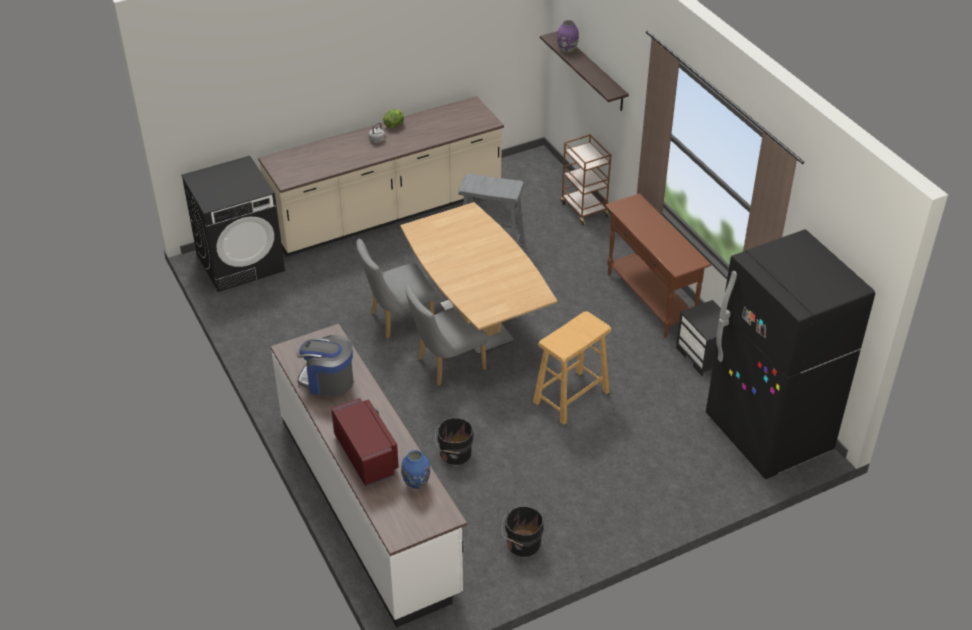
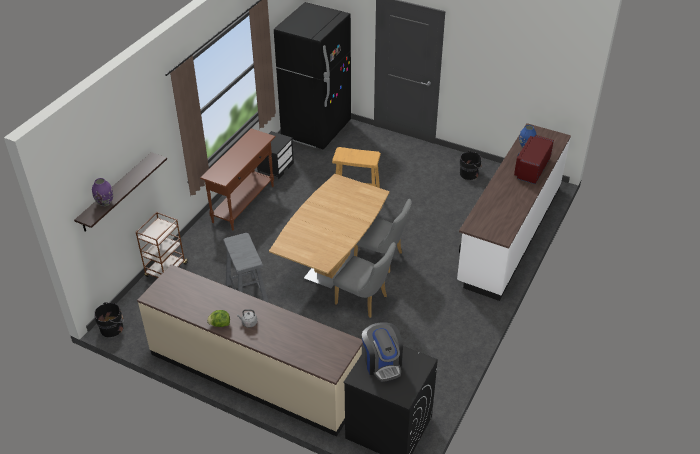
camera: 125 degrees left, 0 degrees up
coffee machine [297,335,353,397] -> coffee machine moved to [362,323,403,382]
black bucket [435,418,474,465] -> black bucket moved to [94,302,124,337]

